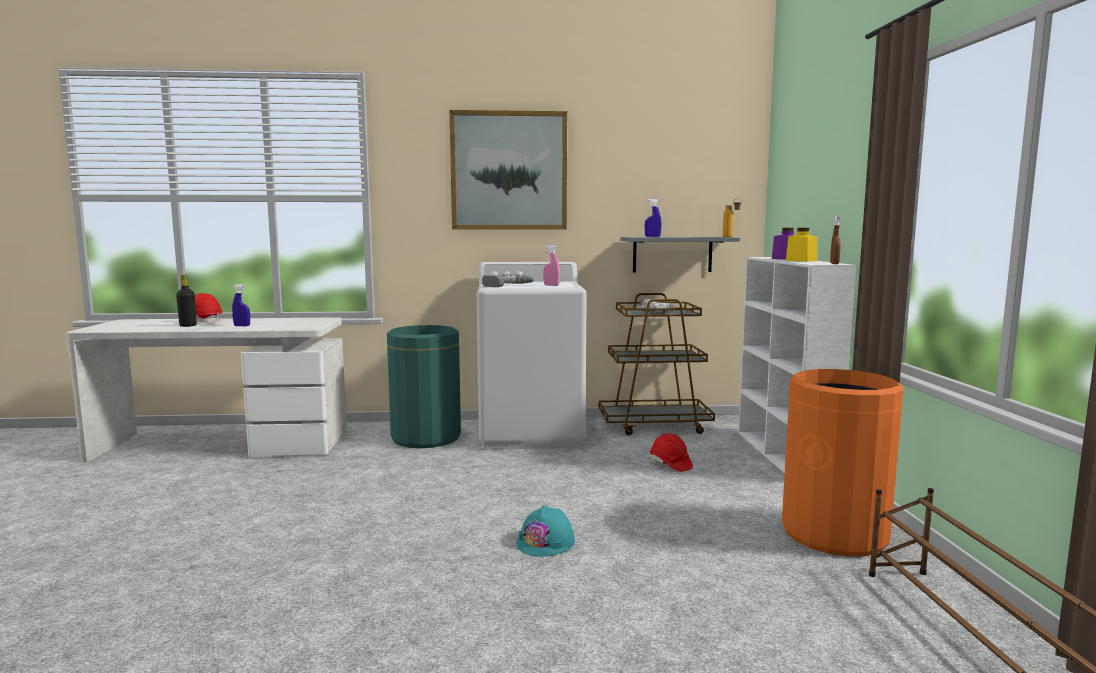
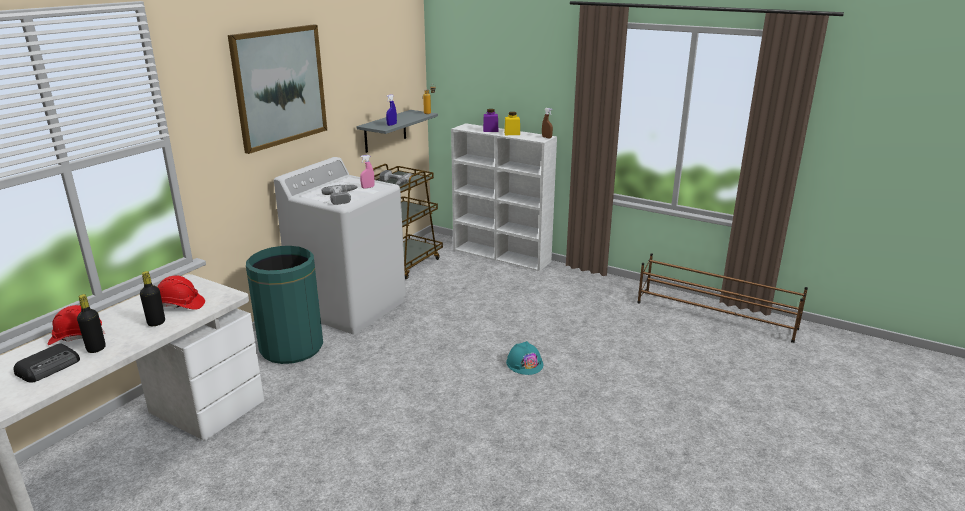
camera: 55 degrees left, 15 degrees up
blue spray bottle [232,284,250,326] -> black bottle [140,271,165,326]
red hard hat [650,433,693,472] -> red hard hat moved to [157,275,205,310]
orange trash can [782,369,904,557] -> none
none -> radio [13,343,80,382]

